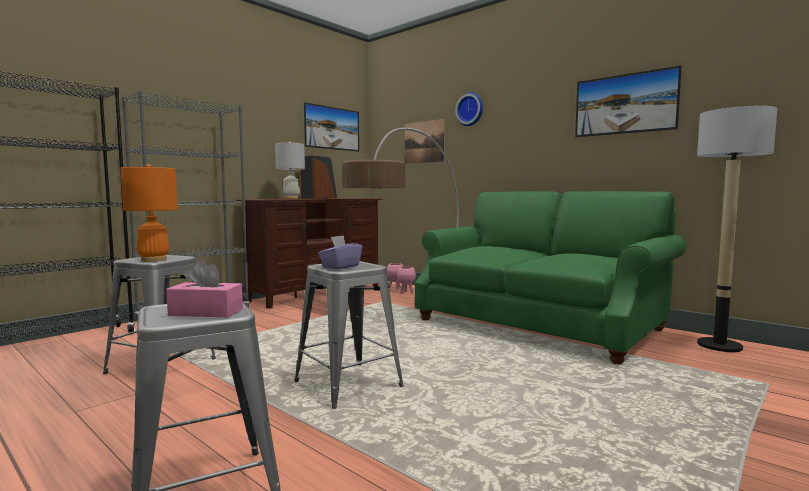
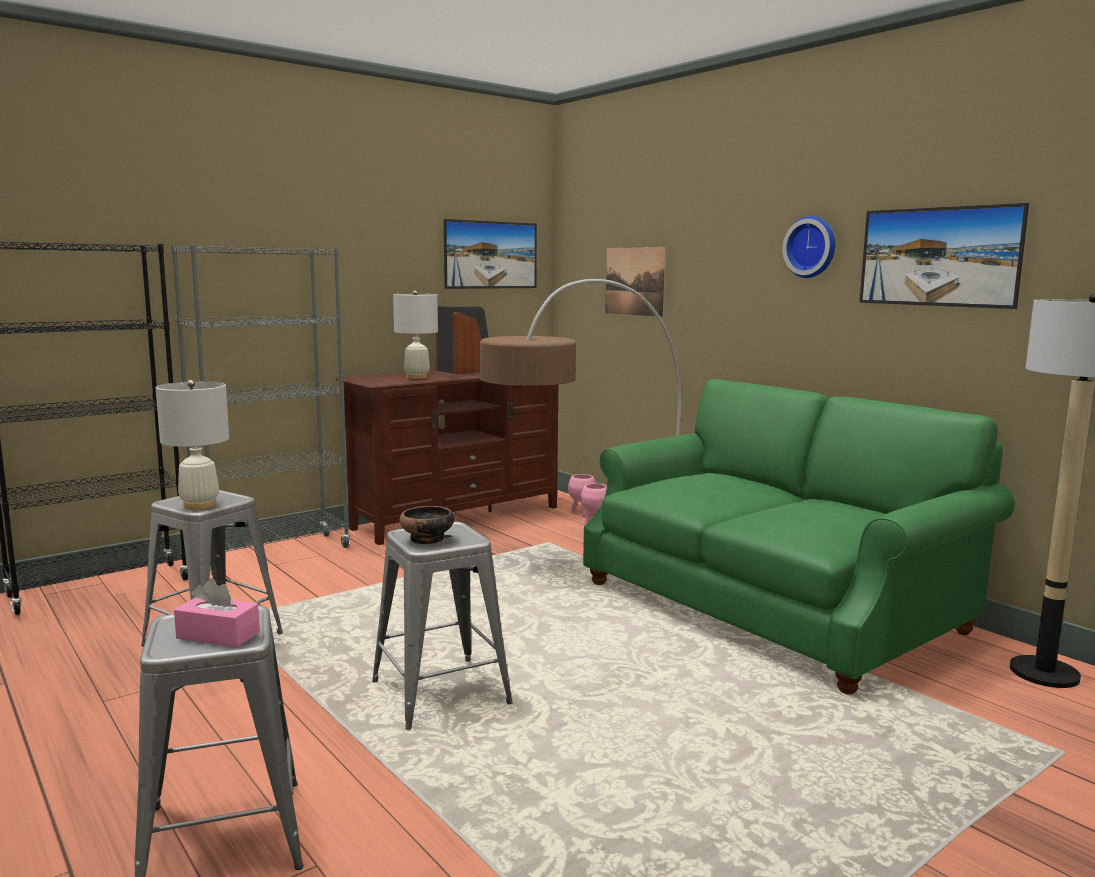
camera: 10 degrees right, 5 degrees up
orange table lamp [120,164,178,262] -> white table lamp [156,380,229,510]
purple tissue box [318,235,362,269] -> bowl [400,506,454,544]
wall clock [455,92,483,126] -> wall clock moved to [782,216,835,278]

